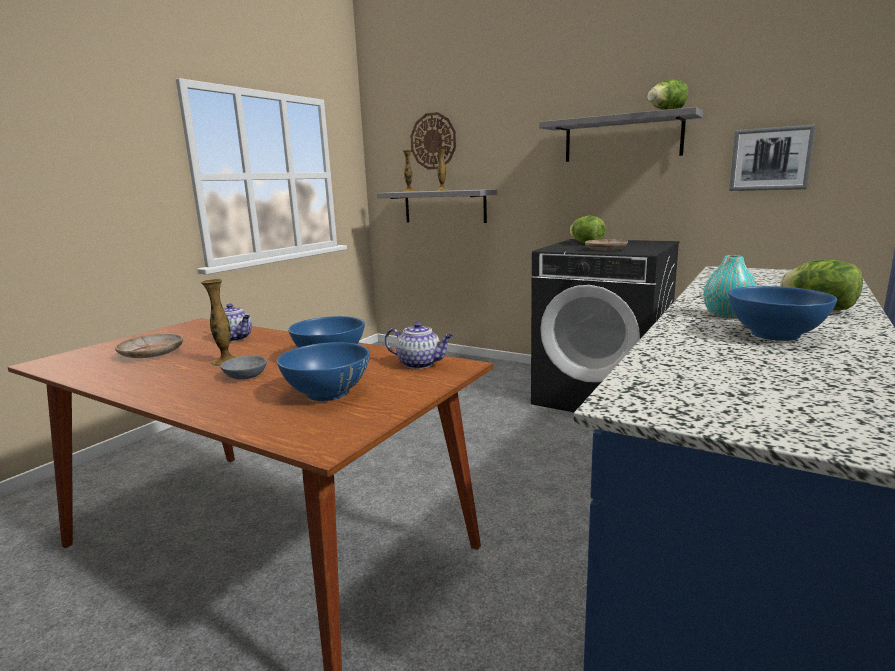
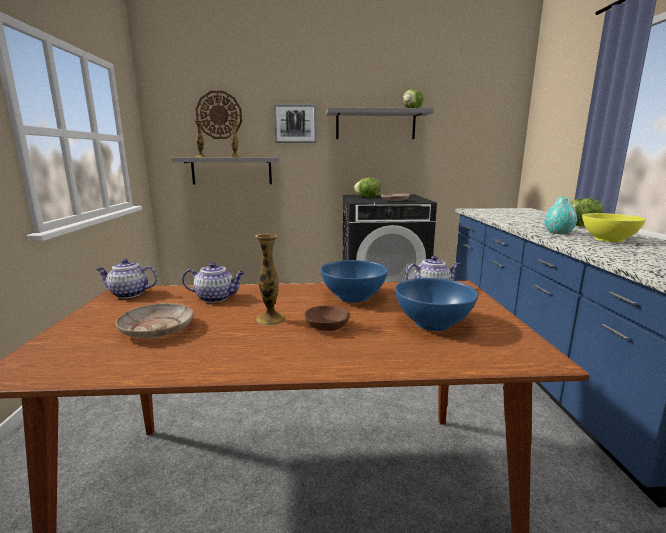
camera: 35 degrees left, 0 degrees up
grey bowl [220,355,267,380] -> brown bowl [304,305,350,331]
blue bowl [728,286,837,341] -> yellow bowl [582,213,646,242]
picture [729,124,816,191] -> picture moved to [273,104,317,143]
none -> teapot [96,259,158,298]

